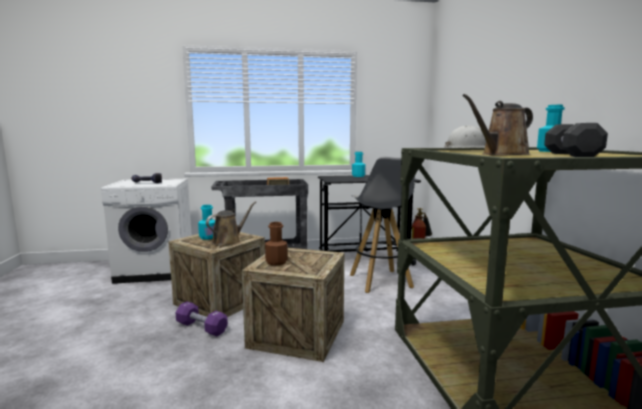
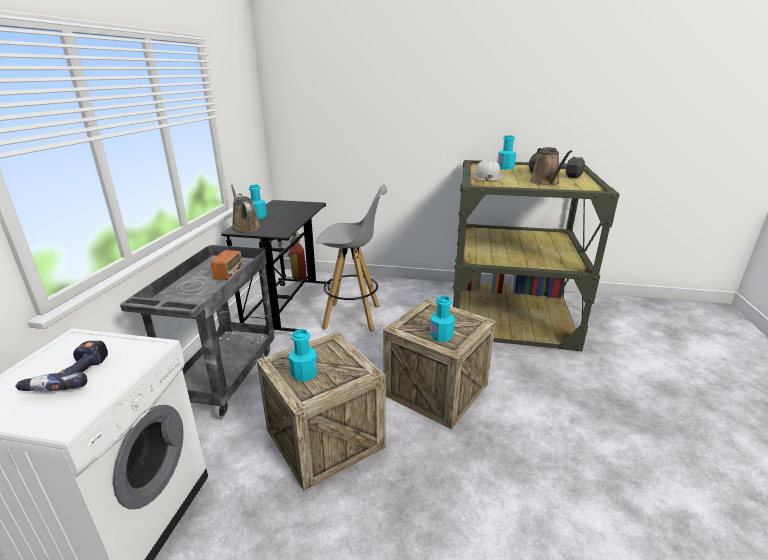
camera: 70 degrees left, 15 degrees up
purple dumbbell [176,301,228,337] -> none
brown watering can [206,201,256,246] -> brown watering can moved to [231,185,260,233]
brown bottle [265,222,288,266] -> turquoise bottle [430,296,455,342]

